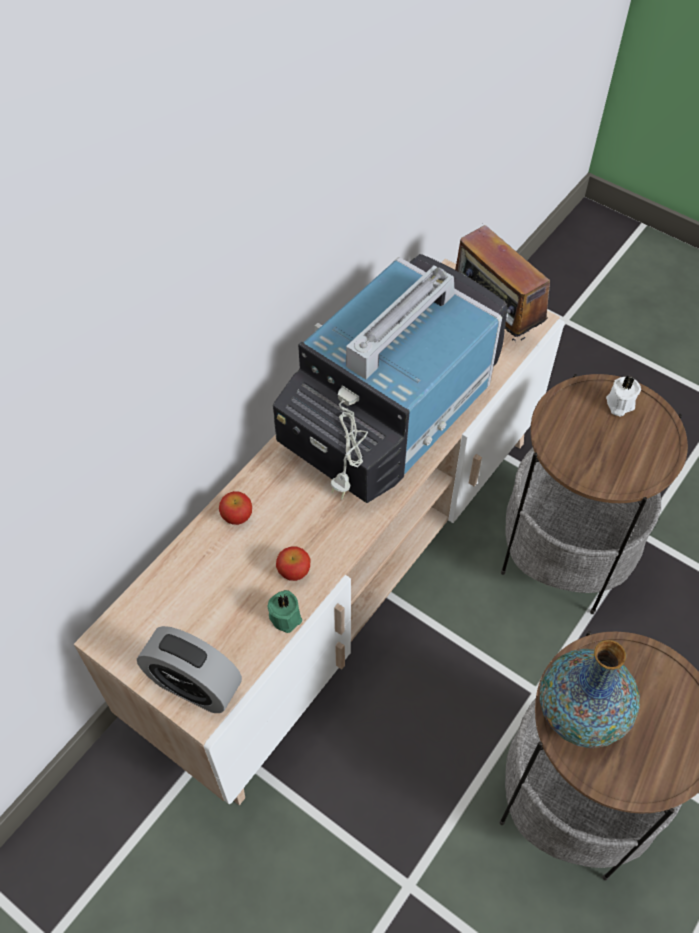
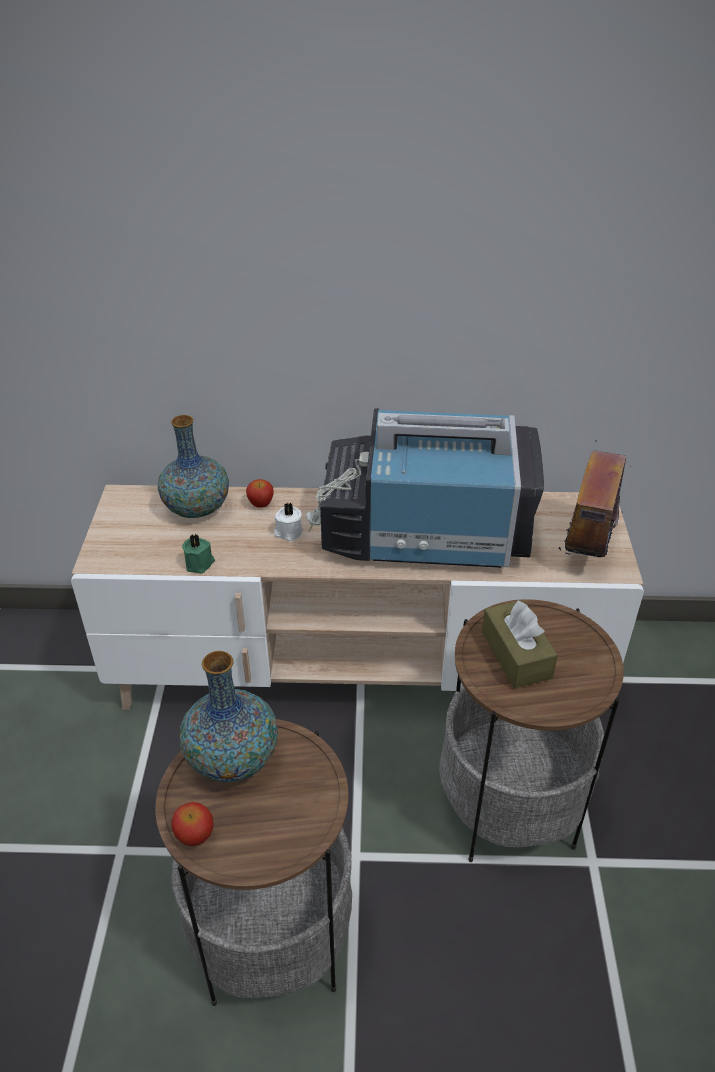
camera: 55 degrees right, 15 degrees down
alarm clock [137,626,242,713] -> none
apple [276,547,310,581] -> apple moved to [172,802,214,846]
white candle [606,375,641,416] -> white candle moved to [274,503,303,541]
none -> vase [158,415,229,518]
none -> brown tissue box [482,599,558,688]

